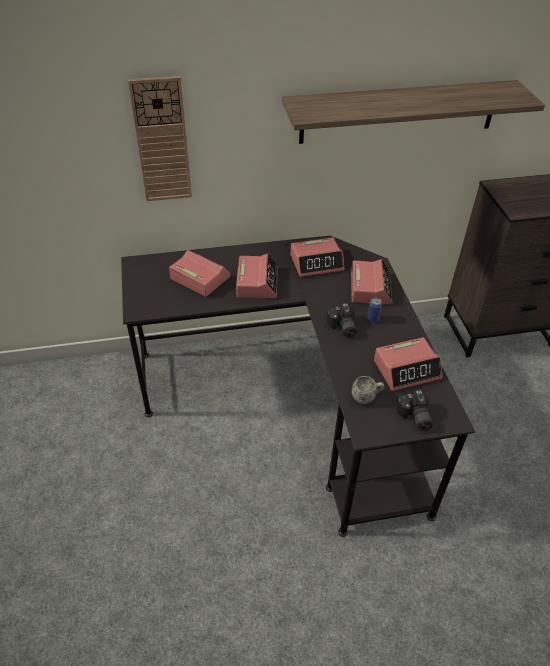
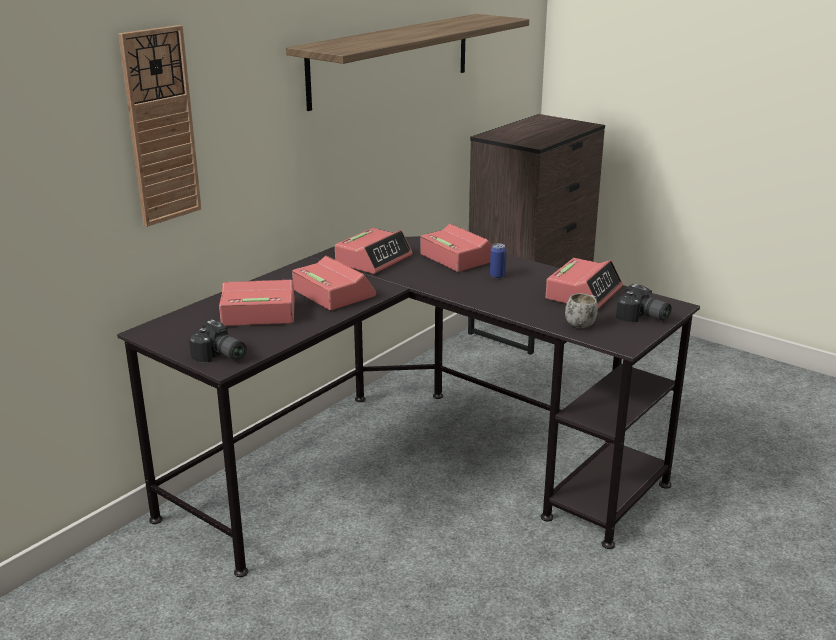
camera: 40 degrees left, 20 degrees down
camera [327,303,356,338] -> camera moved to [189,320,247,362]

